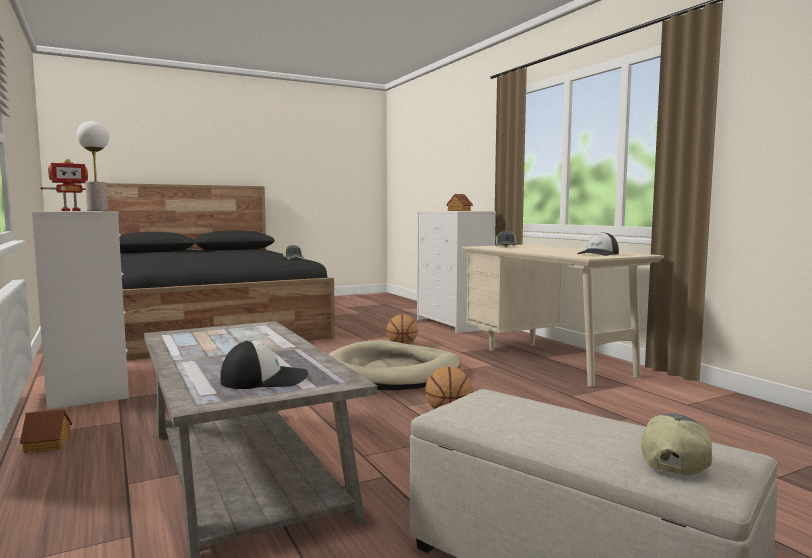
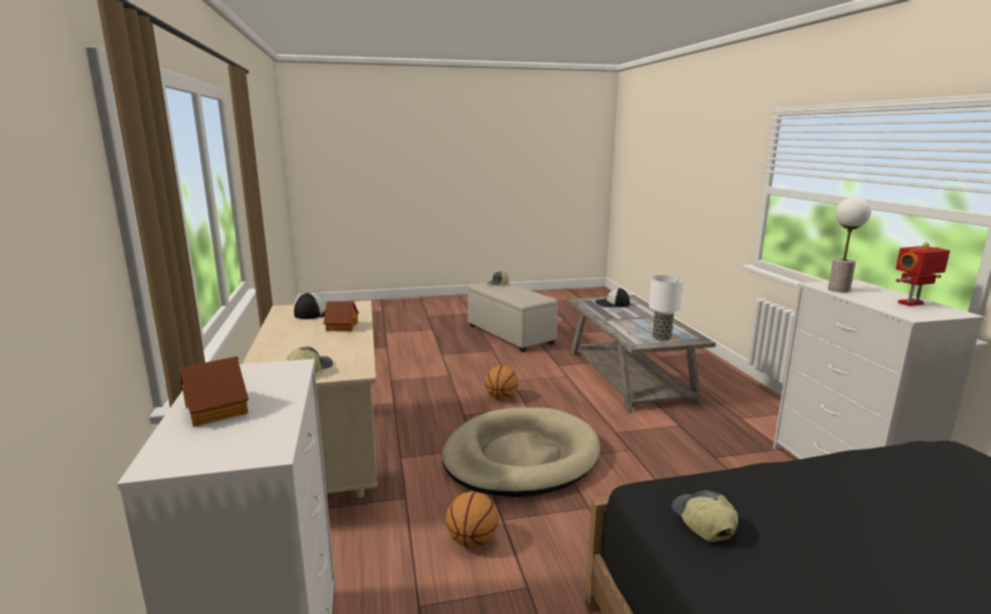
camera: 165 degrees left, 10 degrees up
toy house [20,410,72,453] -> toy house moved to [323,301,359,331]
none -> table lamp [649,275,684,341]

